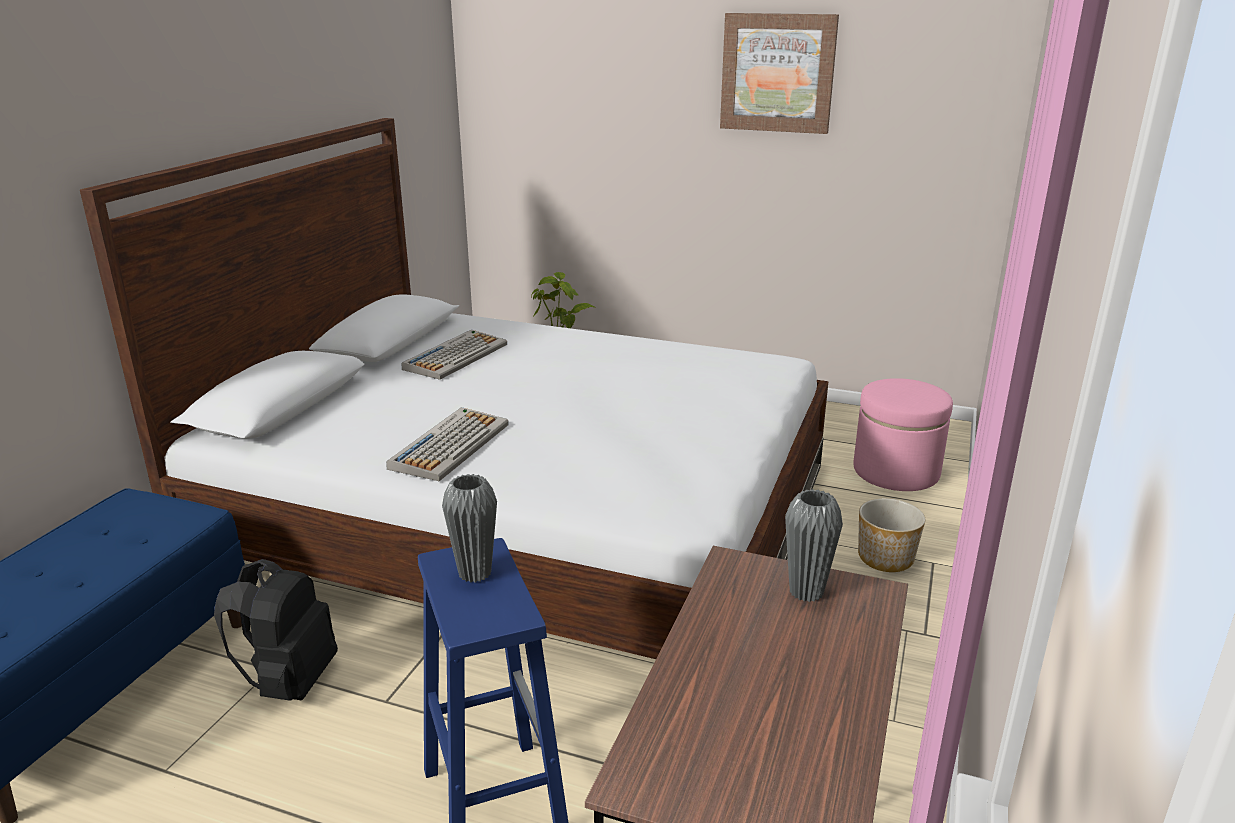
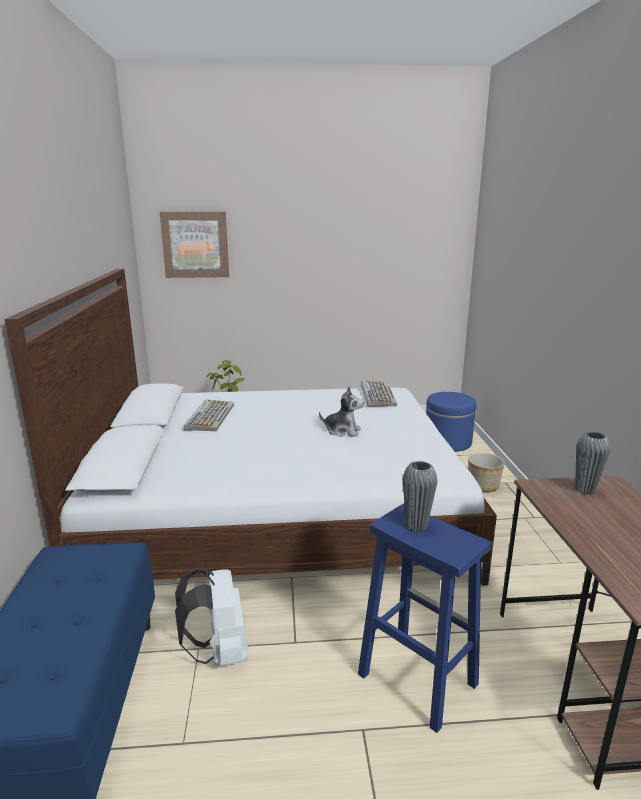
camera: 25 degrees left, 5 degrees down
black backpack [214,559,338,701] -> white backpack [175,568,248,666]
keyboard [386,407,509,481] -> keyboard moved to [361,381,397,406]
picture [720,13,839,134] -> picture moved to [160,212,229,278]
pink ottoman [853,378,953,491] -> blue ottoman [426,392,476,452]
none -> plush toy [319,387,364,437]

